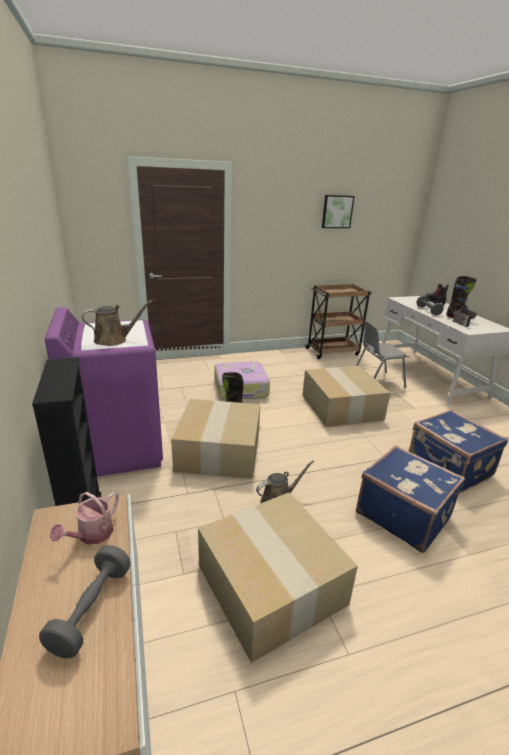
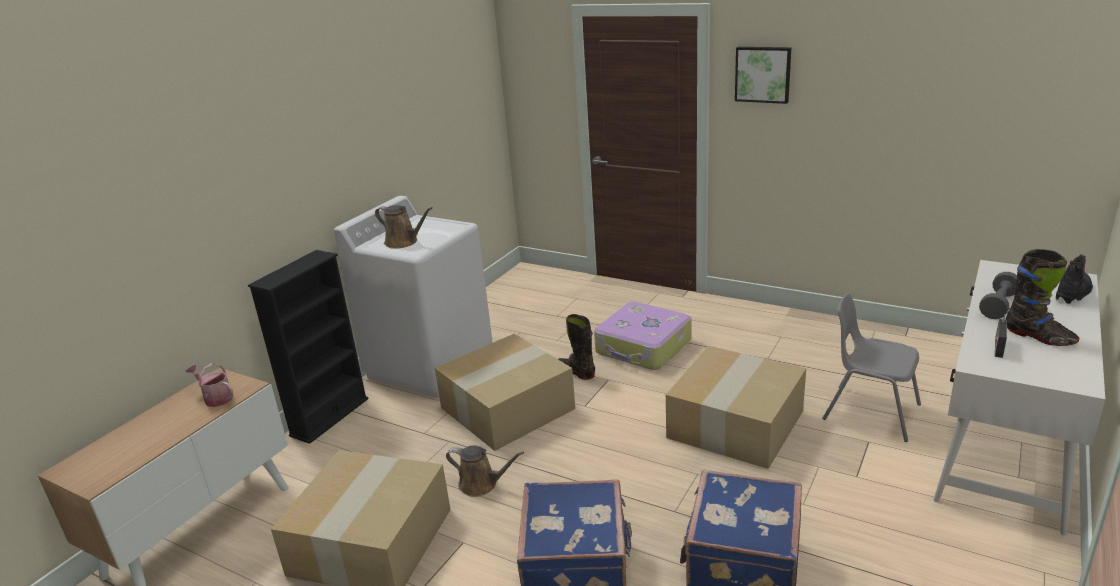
camera: 50 degrees right, 0 degrees up
grey dumbbell [39,545,131,659] -> none
purple washing machine [45,307,163,477] -> white washing machine [334,196,493,398]
watering can [50,492,119,545] -> watering can turned 45 degrees clockwise [186,363,233,407]
brown cart [305,284,373,359] -> none
picture [322,195,355,228] -> picture moved to [735,47,791,104]

